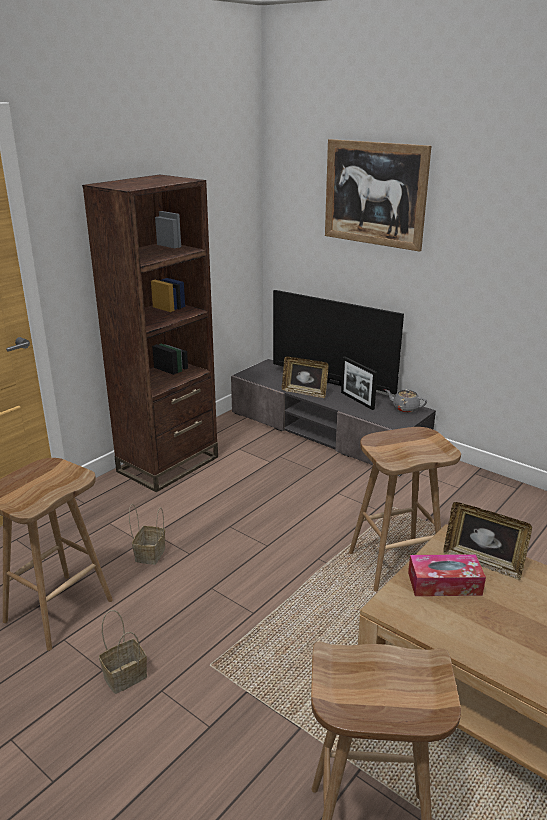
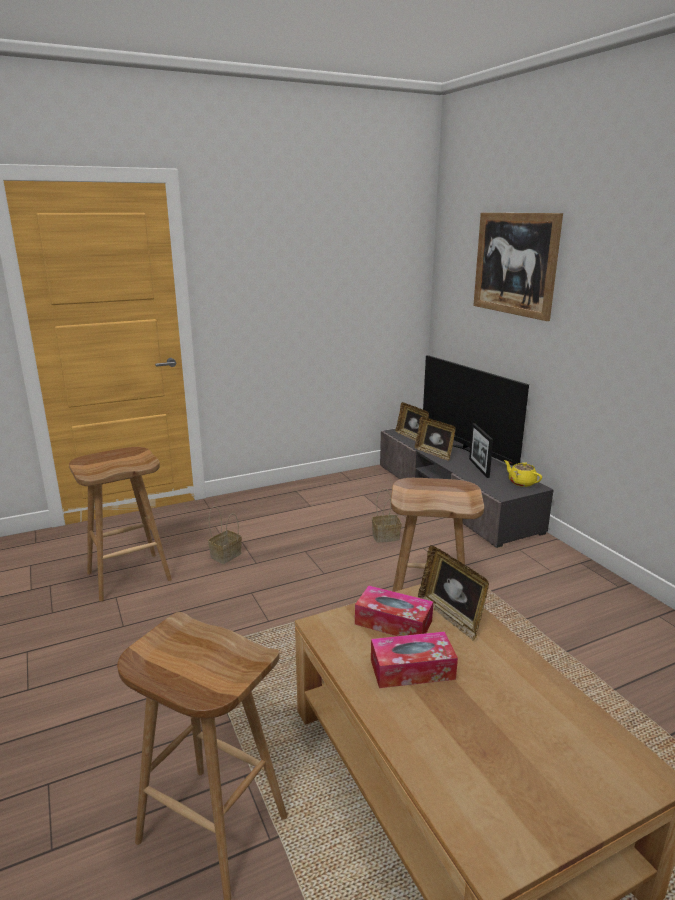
camera: 25 degrees right, 5 degrees down
brown bookcase [82,175,218,492] -> none
basket [99,610,147,694] -> basket moved to [372,488,401,543]
grey teapot [385,389,427,413] -> yellow teapot [504,460,542,487]
none -> tissue box [371,632,458,688]
none -> picture frame [396,402,429,441]

